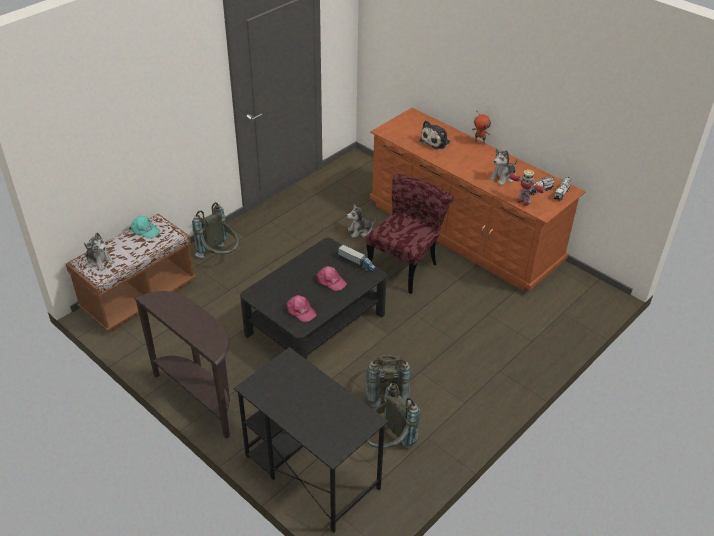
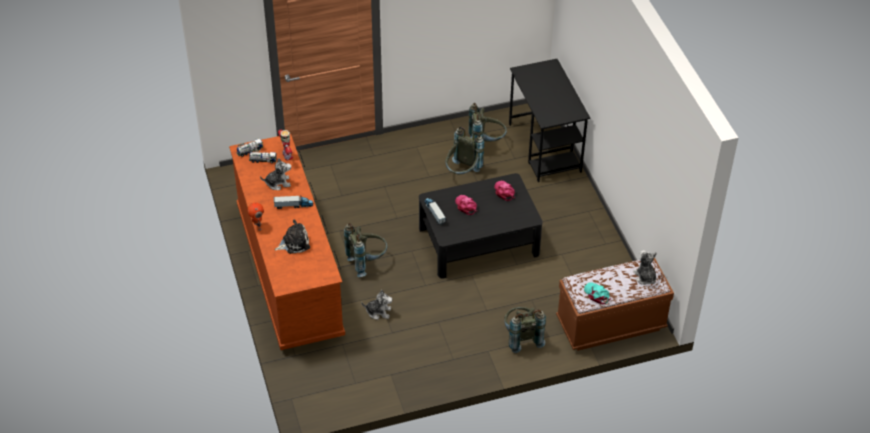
camera: 150 degrees left, 5 degrees up
brown console table [135,291,230,439] -> none
red chair [366,174,454,294] -> grey backpack [344,223,388,277]
none -> toy truck [274,196,313,209]

